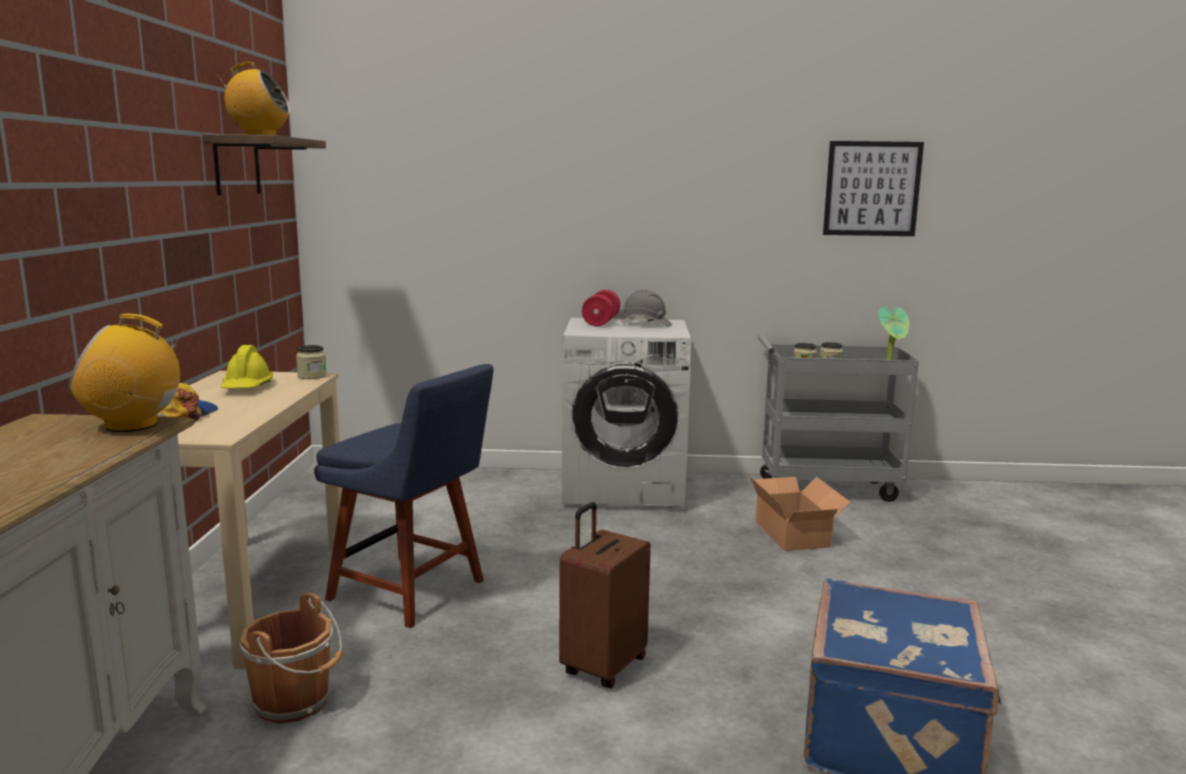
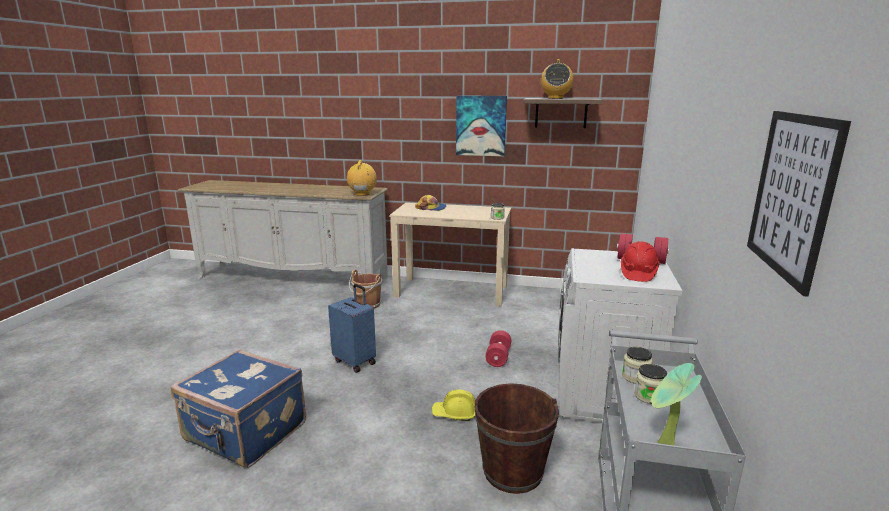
camera: 100 degrees right, 5 degrees up
yellow hard hat [220,345,273,389] -> yellow hard hat moved to [432,390,475,421]
blue chair [314,364,494,628] -> none
brown suitcase [559,502,651,688] -> blue suitcase [328,284,376,373]
grey hard hat [620,289,672,327] -> red hard hat [621,241,660,282]
cardboard box [750,477,850,551] -> brown bucket [474,383,559,494]
none -> picture [456,95,507,156]
none -> red dumbbell [485,330,512,367]

